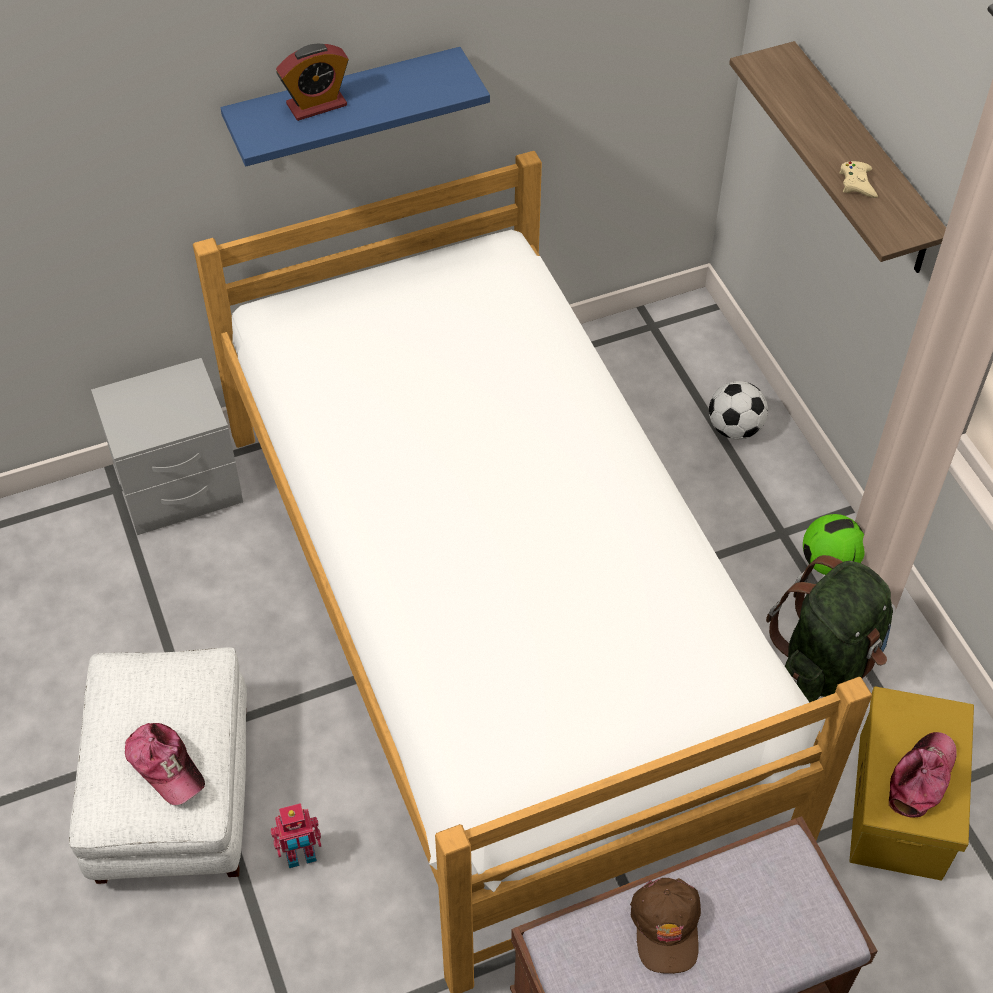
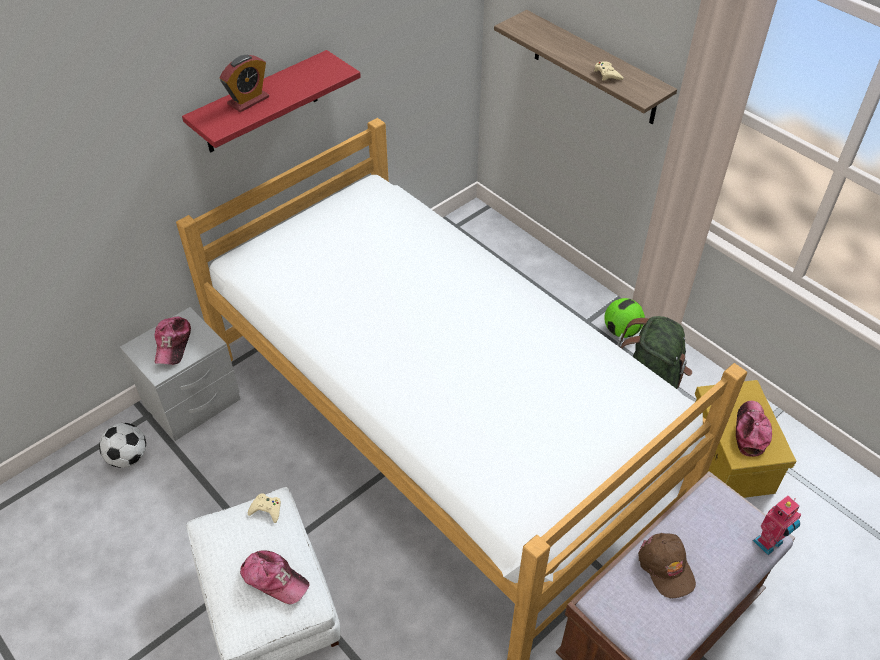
camera: 20 degrees left, 5 degrees down
blue shelf [221,47,490,166] -> red shelf [182,50,361,153]
toy robot [271,803,321,868] -> toy robot moved to [752,496,802,555]
football [709,381,768,439] -> football moved to [99,423,146,468]
none -> cap [155,316,191,365]
none -> beige game controller [248,493,281,523]

